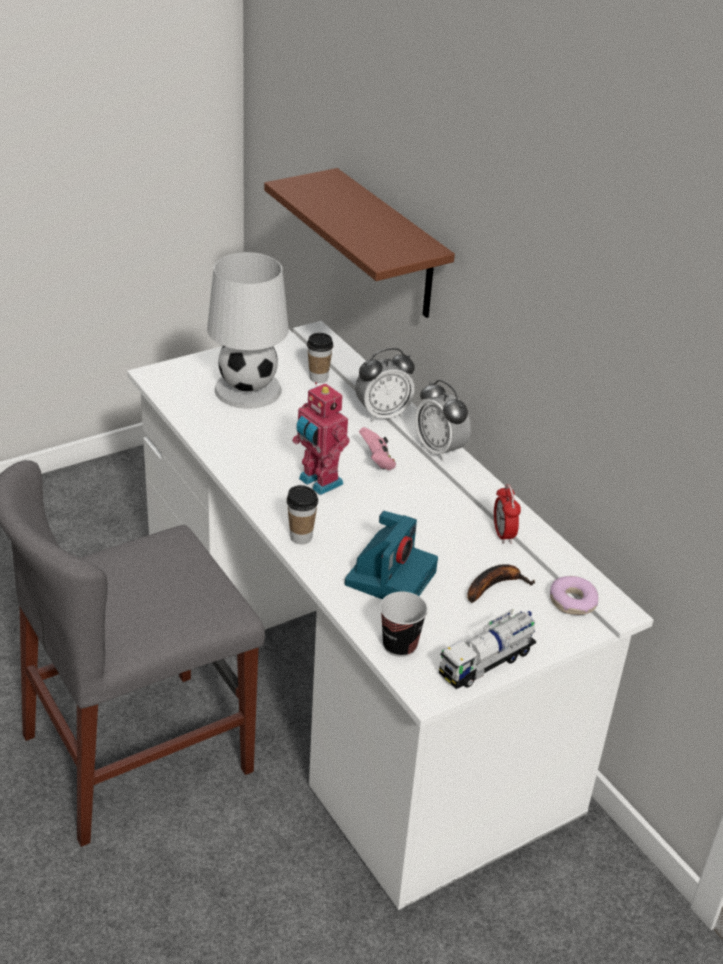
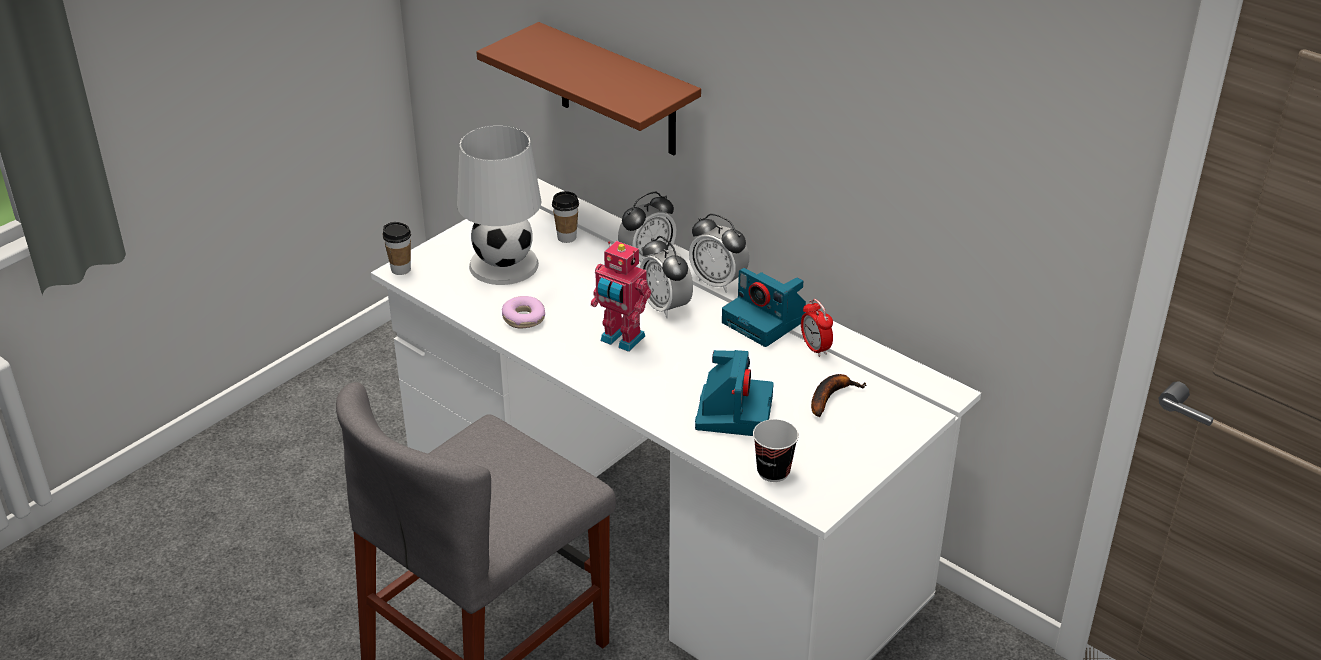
camera: 15 degrees left, 0 degrees up
cup [287,485,318,544] -> cup moved to [383,222,411,275]
pink game controller [359,427,396,470] -> alarm clock [640,236,693,319]
toy truck [439,609,536,689] -> none
donut [550,576,598,615] -> donut moved to [502,296,545,328]
none -> camera [722,268,806,347]

